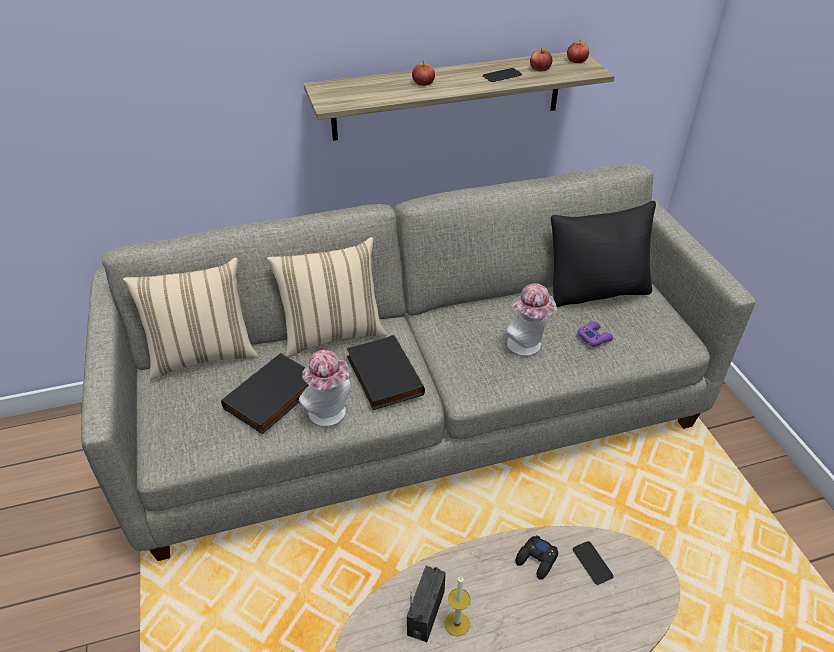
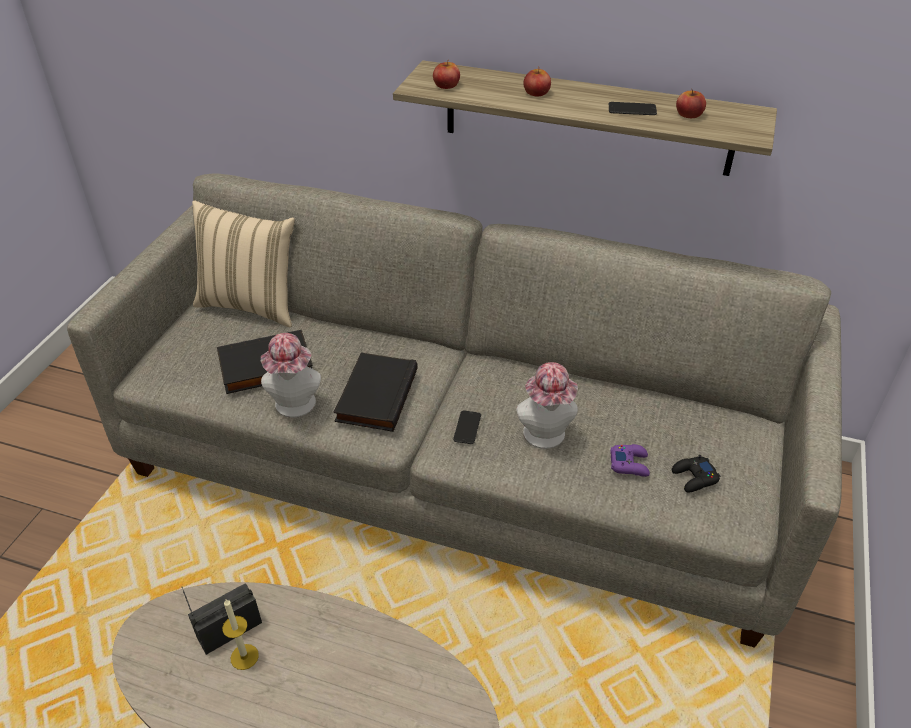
camera: 35 degrees right, 0 degrees up
beige pillow [267,237,387,357] -> none
black game controller [515,535,558,580] -> black game controller moved to [672,455,720,493]
black pillow [551,201,656,307] -> none
apple [567,42,589,63] -> apple moved to [433,59,460,89]
phone [573,541,614,585] -> phone moved to [453,410,481,444]

